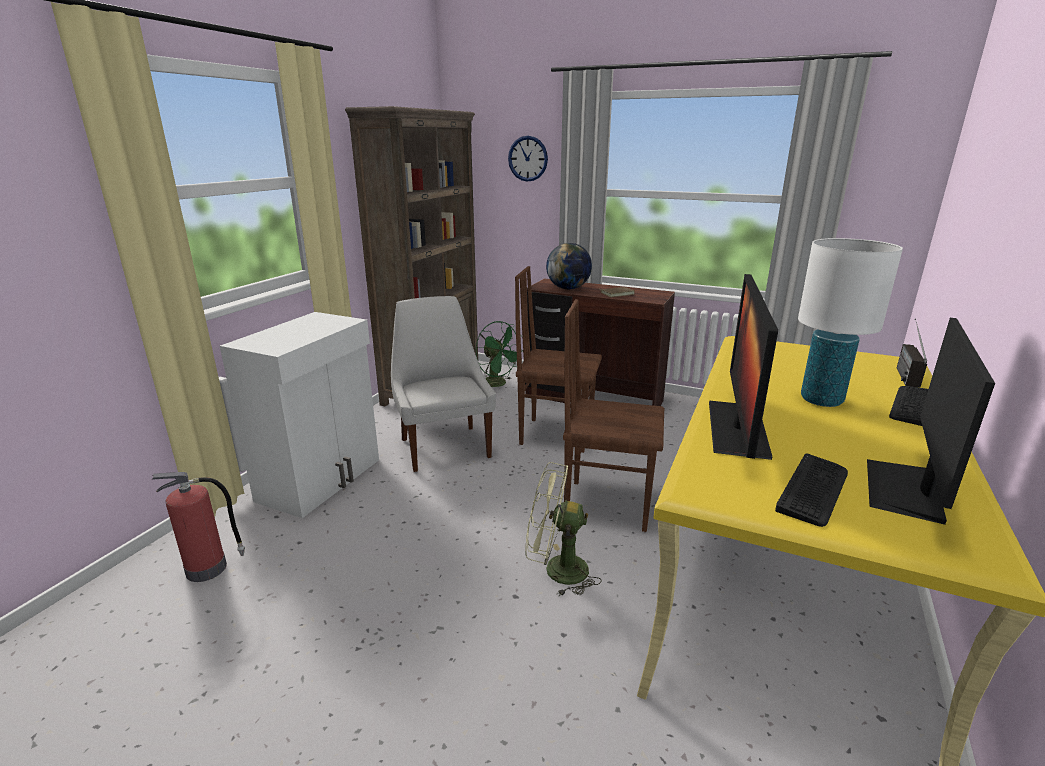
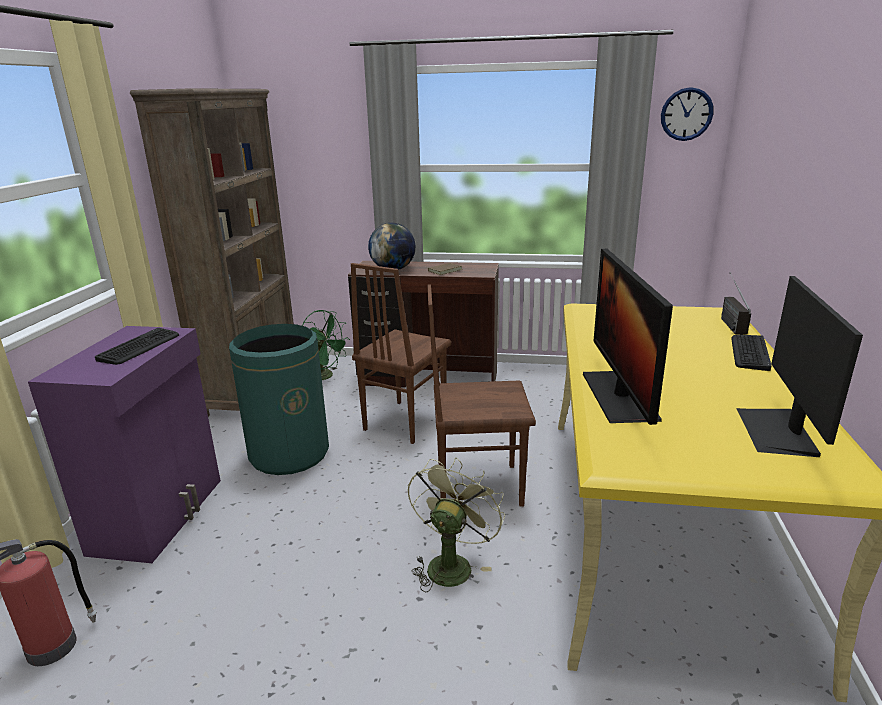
camera: 15 degrees left, 0 degrees up
white cabinet [220,312,379,518] -> purple cabinet [28,326,221,563]
white chair [391,296,496,472] -> green trash can [229,324,329,475]
wall clock [508,136,548,182] -> wall clock moved to [661,87,714,141]
brown chair [515,266,602,453] -> brown chair turned 60 degrees counterclockwise [351,263,451,444]
green fan [525,462,602,596] -> green fan turned 120 degrees clockwise [408,458,505,592]
keyboard [775,453,848,527] -> keyboard moved to [95,328,179,365]
white table lamp [798,238,903,407] -> none

